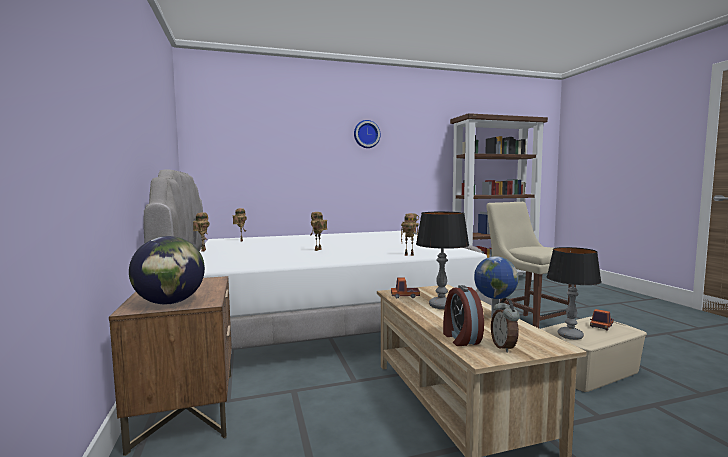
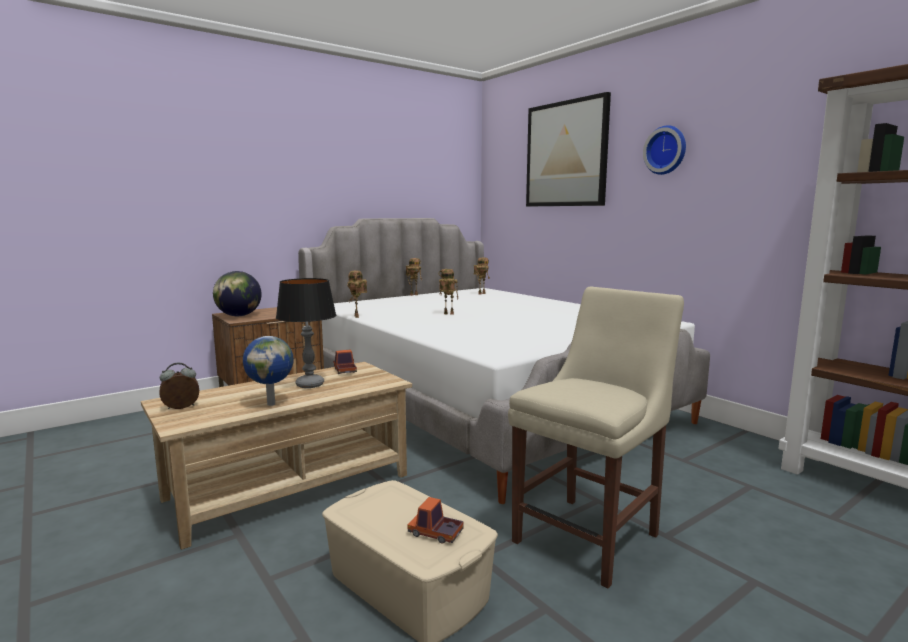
camera: 70 degrees right, 5 degrees up
toy robot [401,213,419,256] -> toy robot moved to [347,270,367,318]
alarm clock [443,285,484,346] -> none
table lamp [547,247,602,340] -> none
none -> picture [526,92,611,206]

